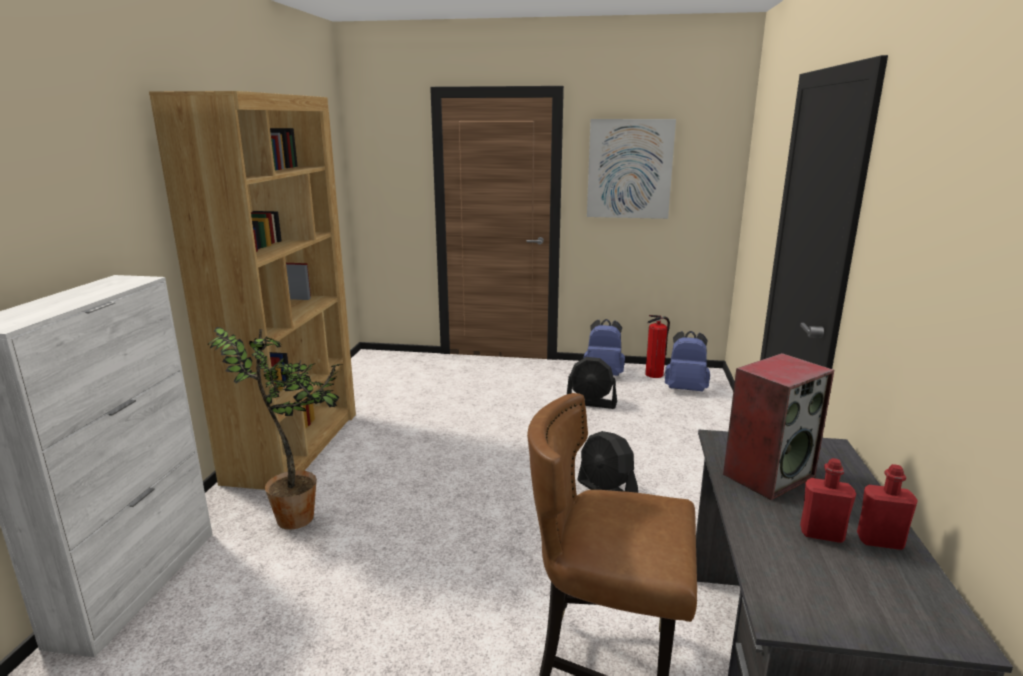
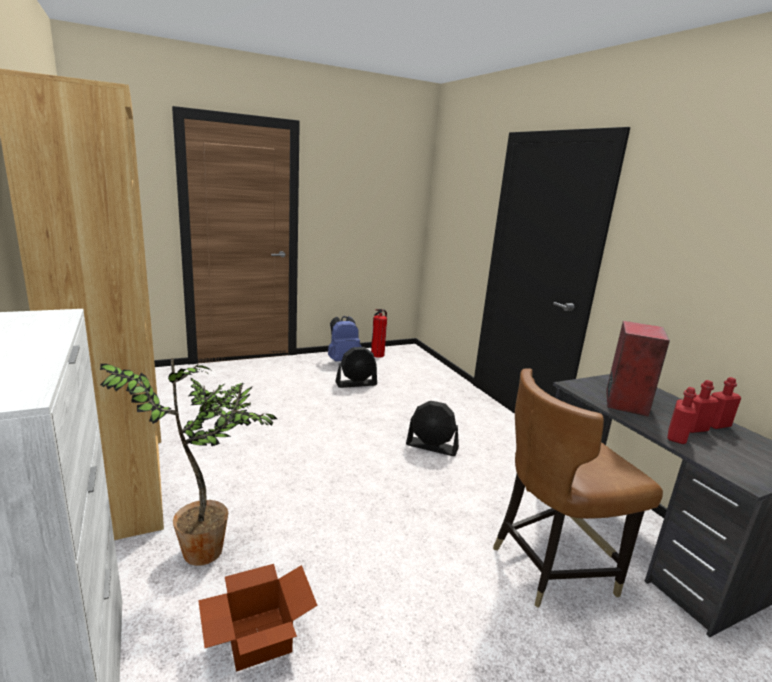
camera: 35 degrees left, 0 degrees up
picture [587,119,676,219] -> none
blue backpack [664,331,710,391] -> none
none -> cardboard box [198,564,318,672]
none -> red bottle [667,387,696,444]

